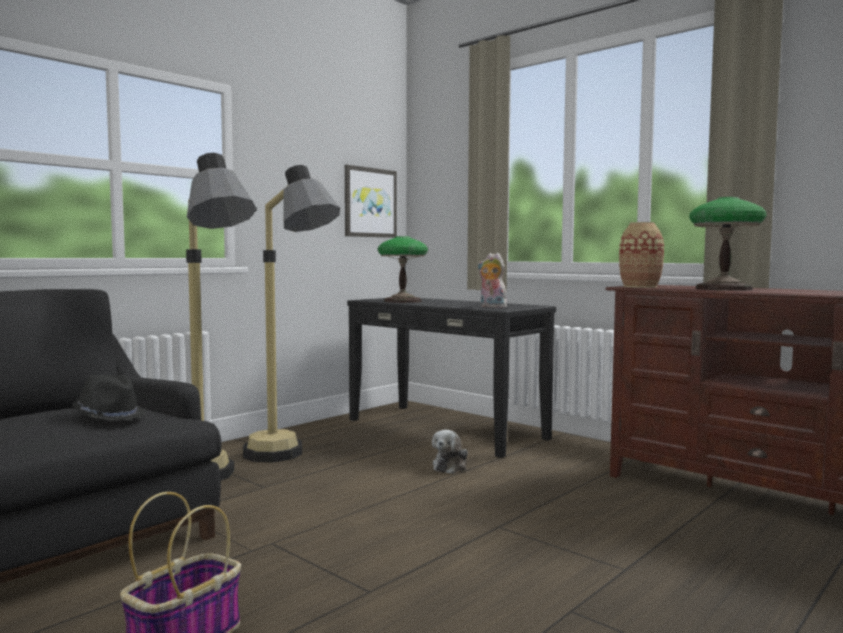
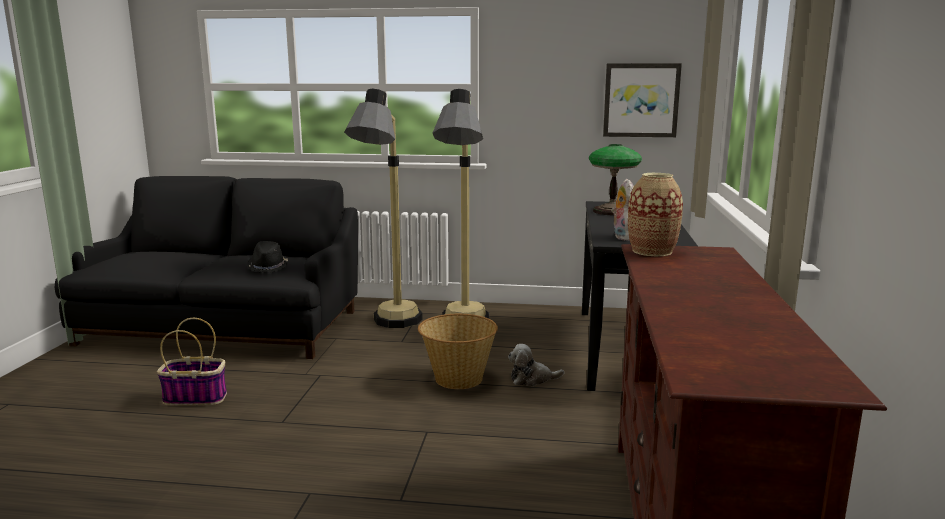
camera: 55 degrees right, 10 degrees up
table lamp [689,197,767,291] -> none
none -> basket [418,314,498,389]

